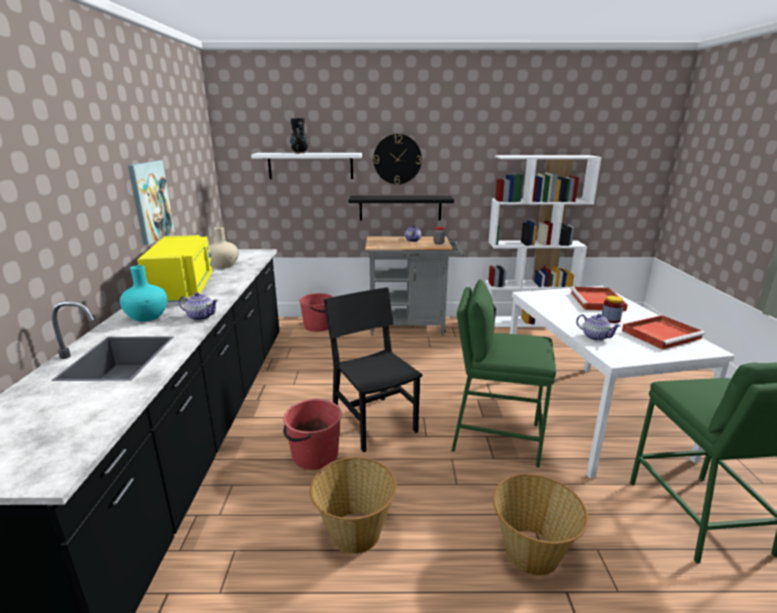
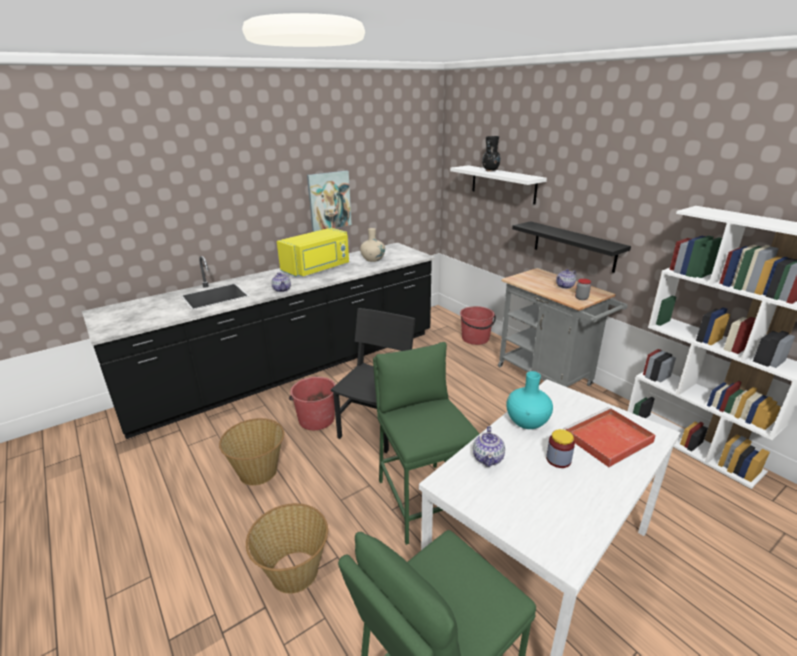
camera: 55 degrees right, 5 degrees up
turquoise vase [120,265,168,322] -> turquoise vase moved to [506,371,553,429]
wall clock [373,134,422,184] -> none
red tray [622,315,705,350] -> none

